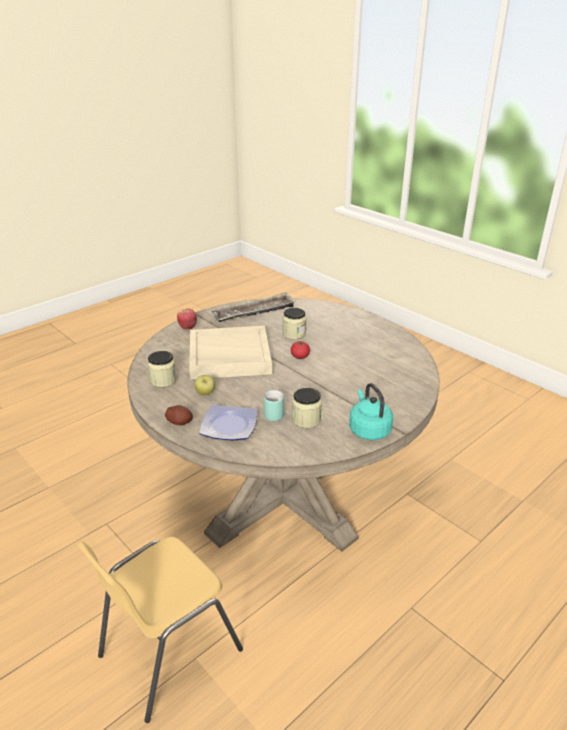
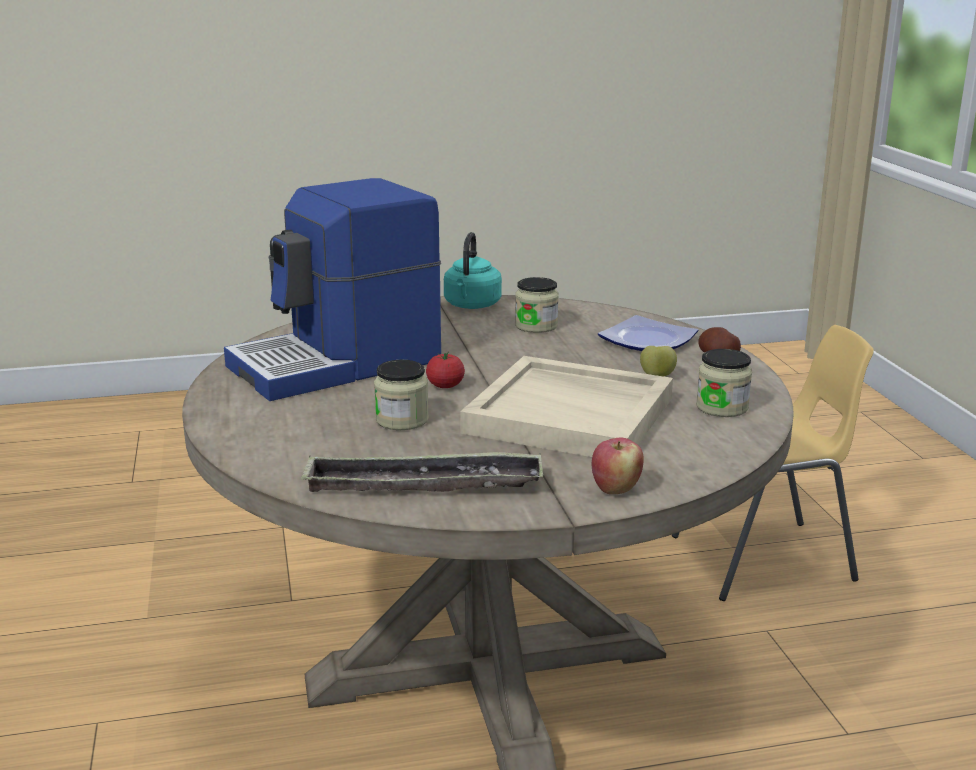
camera: 150 degrees left, 10 degrees down
turquoise mug [264,390,284,421] -> none
none -> coffee machine [224,178,441,401]

